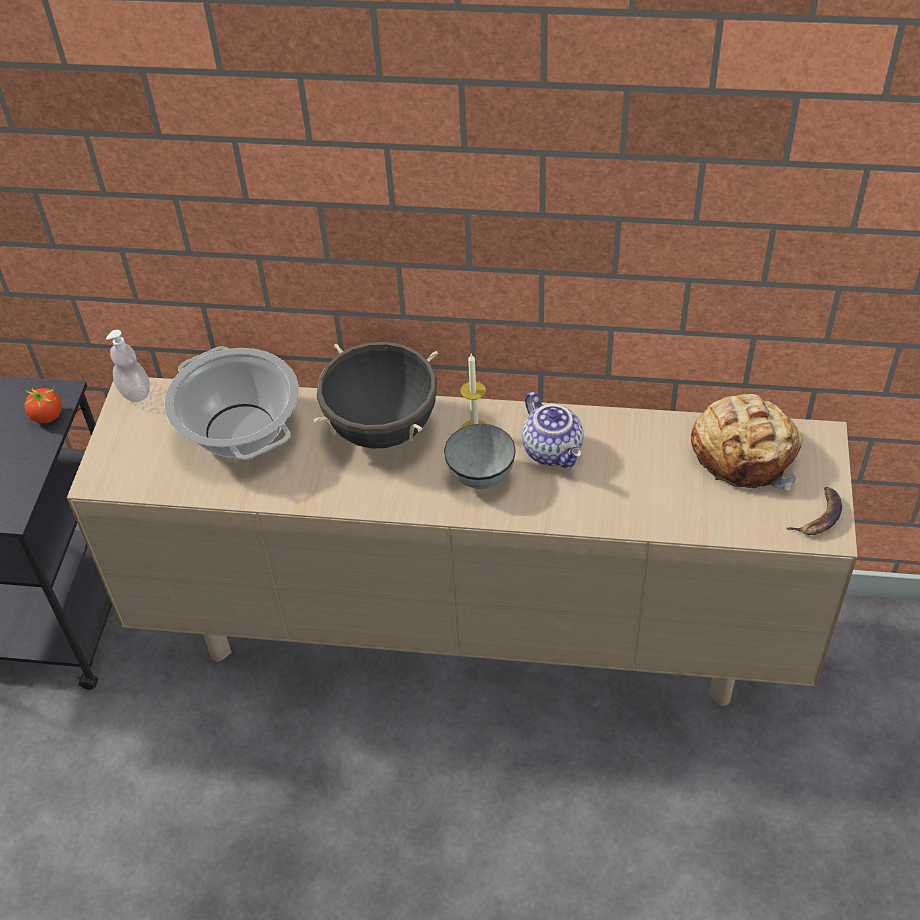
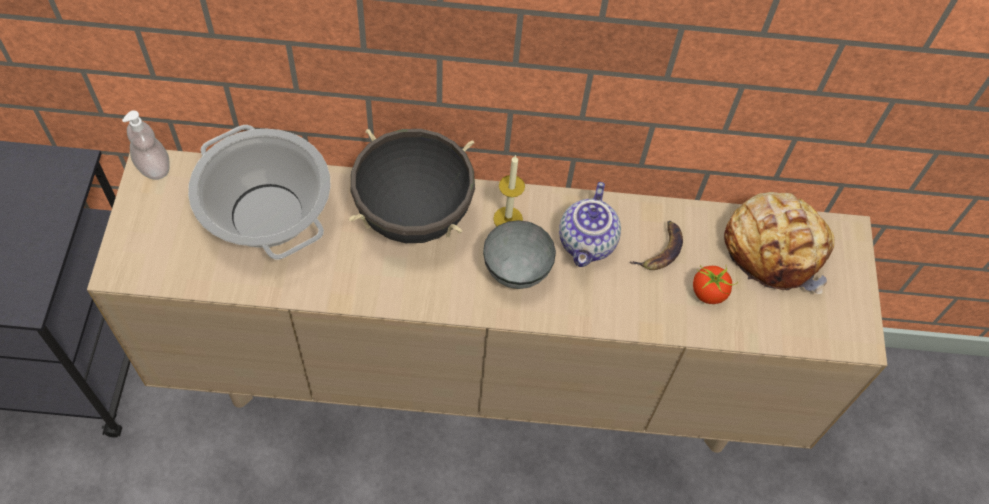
camera: 10 degrees left, 10 degrees up
tomato [24,386,62,423] -> tomato moved to [693,265,738,304]
teapot [522,392,584,468] -> teapot turned 45 degrees clockwise [559,182,621,267]
banana [787,487,842,535] -> banana moved to [630,221,683,270]

